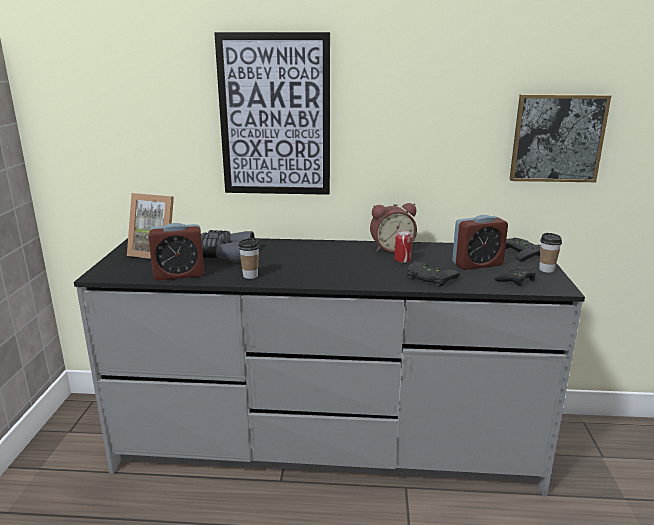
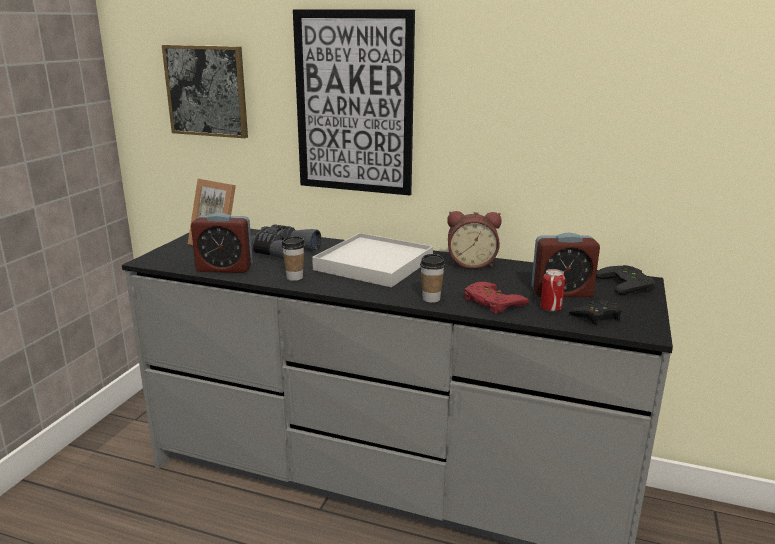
camera: 15 degrees right, 0 degrees up
can [395,231,412,263] -> can moved to [540,269,565,312]
black game controller [407,262,460,287] -> red game controller [464,282,529,314]
picture [509,94,611,182] -> picture moved to [162,45,248,138]
cup [539,233,562,273] -> cup moved to [420,254,445,303]
none -> white tray [312,233,433,287]

